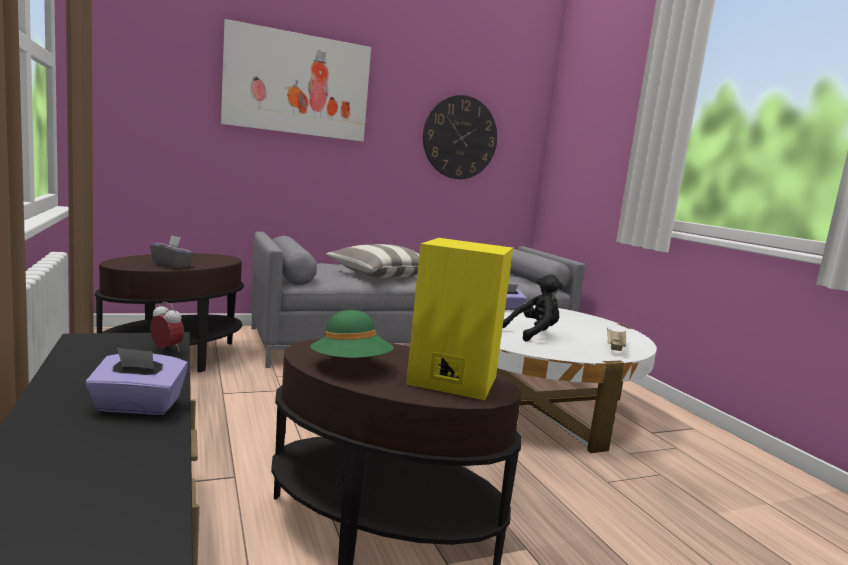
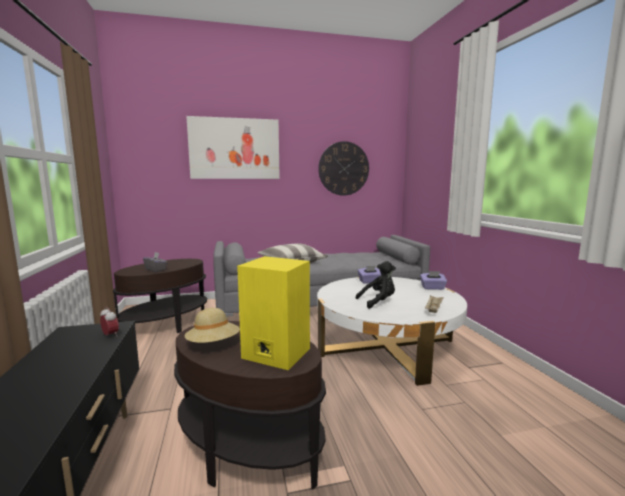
camera: 10 degrees right, 0 degrees up
purple tissue box [86,348,188,415] -> purple tissue box moved to [420,271,447,290]
green hat [311,310,394,358] -> beige hat [185,308,240,343]

